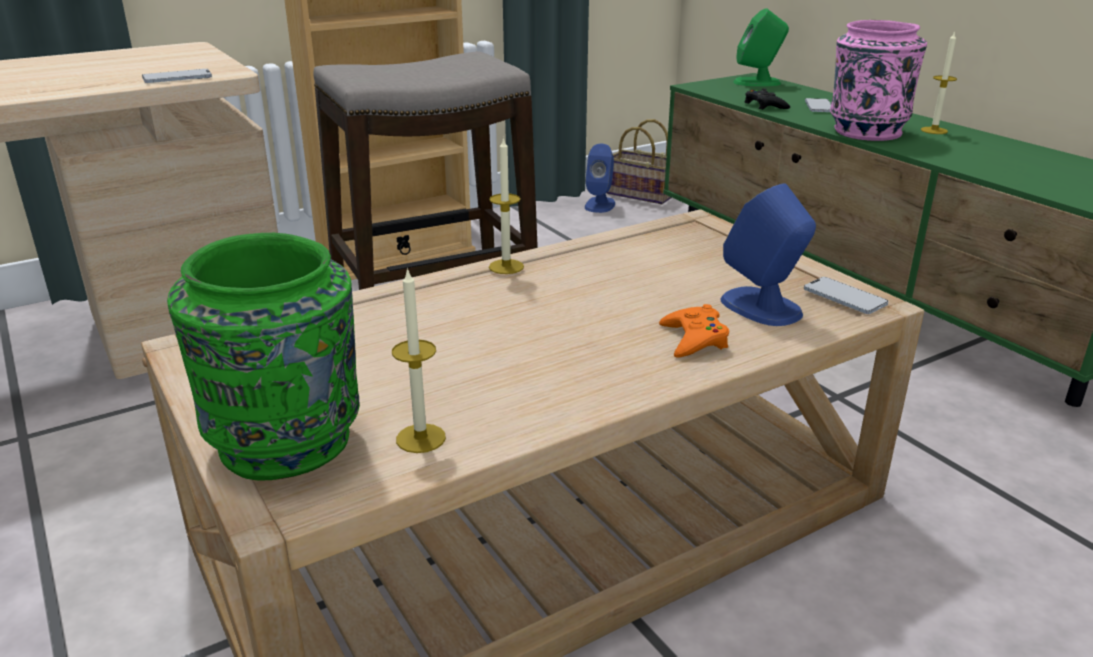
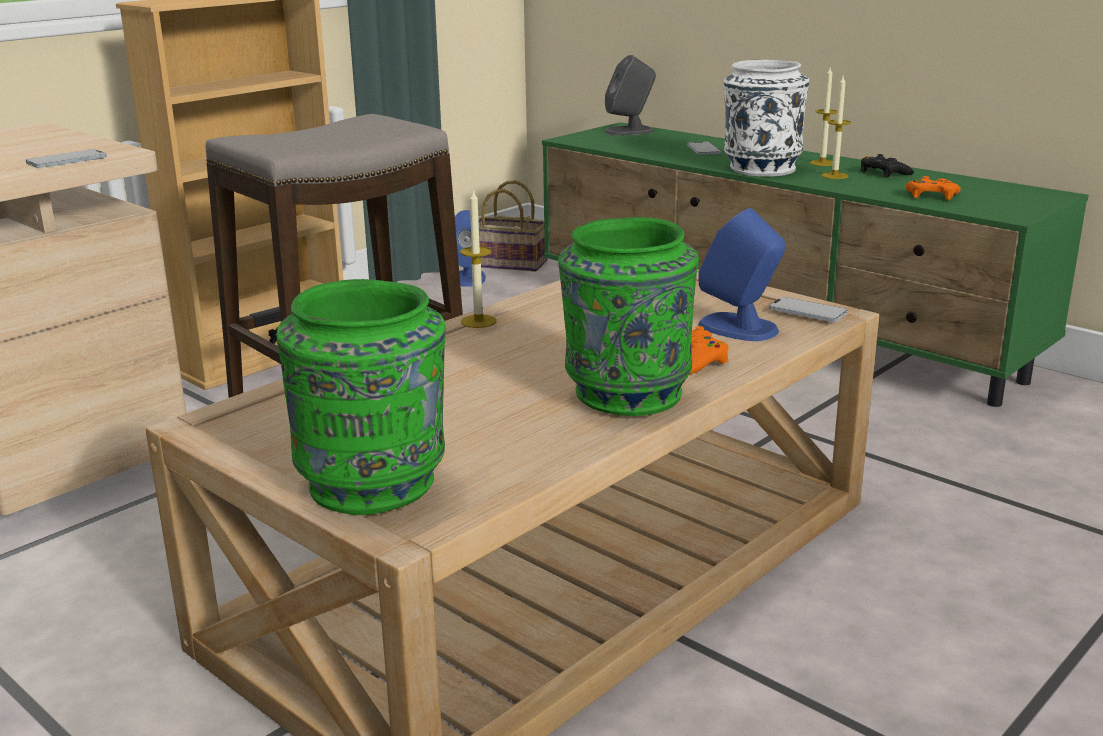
camera: 15 degrees left, 5 degrees down
candle [392,268,446,453] -> candle moved to [821,76,851,179]
green speaker [733,8,789,86] -> grey speaker [605,55,656,135]
black game controller [744,89,790,110] -> black game controller moved to [860,154,914,177]
pink vase [830,20,927,141] -> white vase [724,60,809,177]
none -> green vase [558,217,699,416]
none -> orange game controller [905,176,961,200]

